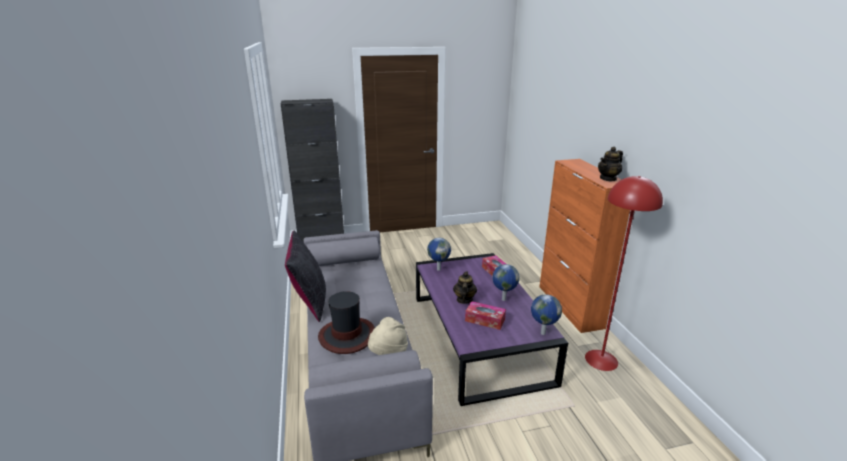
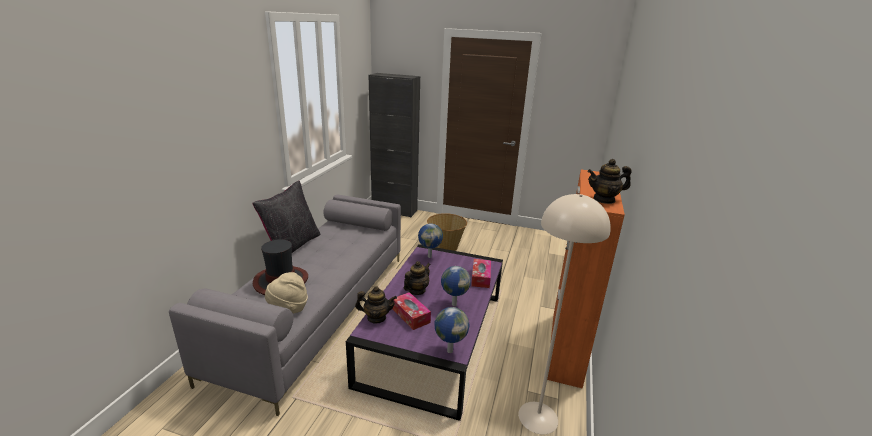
camera: 30 degrees right, 0 degrees up
red floor lamp [585,176,663,371] -> beige floor lamp [518,194,611,434]
none -> teapot [355,286,397,323]
none -> basket [427,213,467,251]

